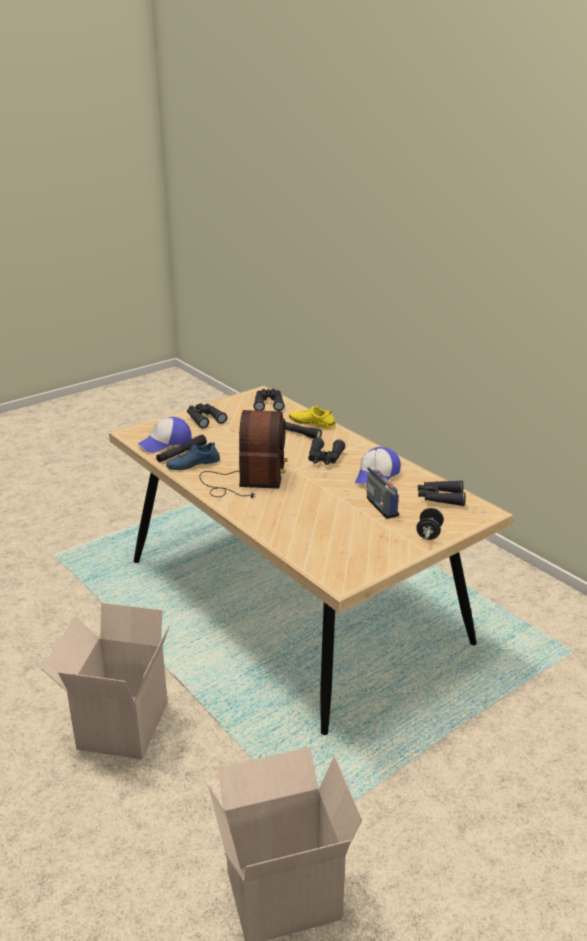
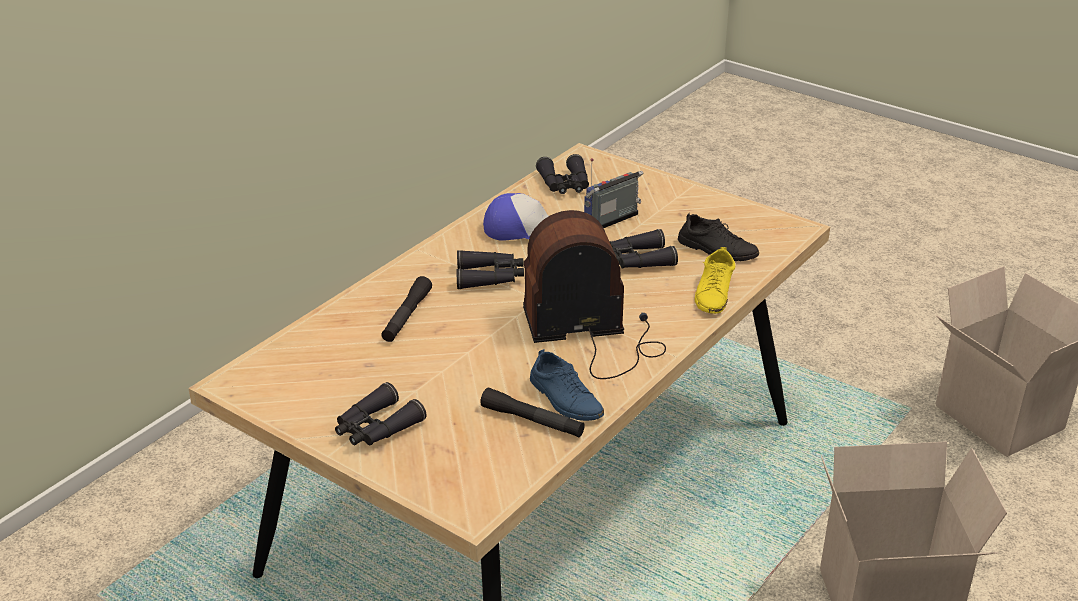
camera: 105 degrees left, 5 degrees up
cap [138,417,192,453] -> none
black binoculars [253,389,285,411] -> black binoculars moved to [609,229,678,269]
yellow shoe [289,405,336,429] -> yellow shoe moved to [695,247,735,314]
black dumbbell [416,508,444,540] -> none
none -> black shoe [678,213,759,261]

